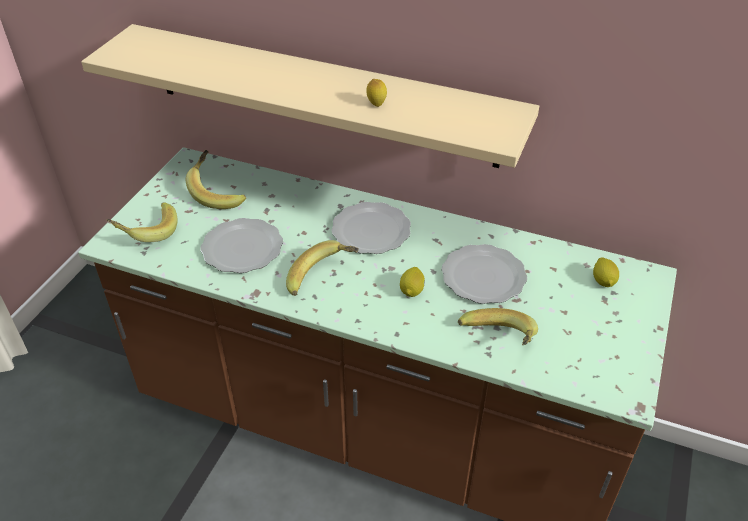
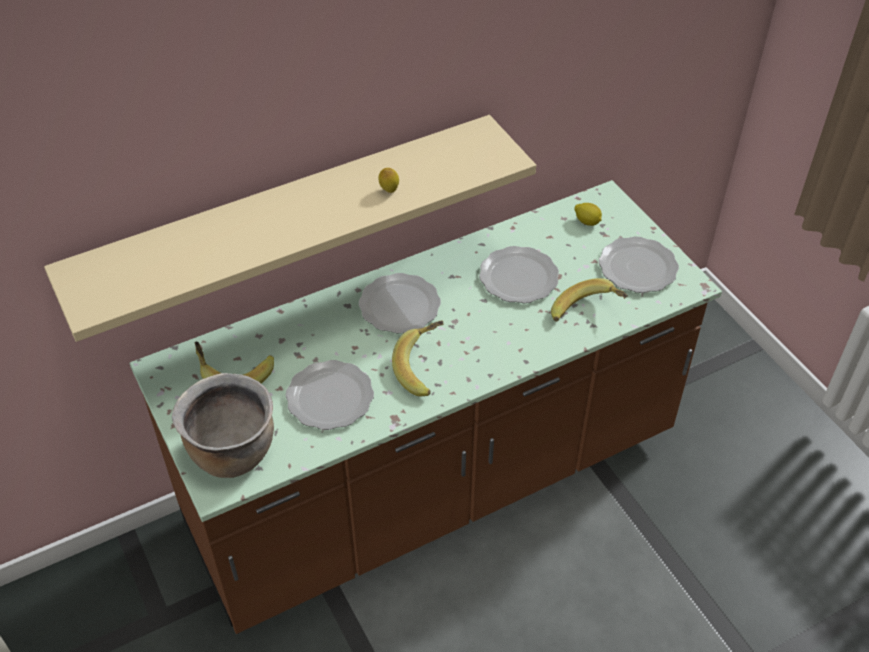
camera: 50 degrees left, 5 degrees up
banana [107,202,177,242] -> brown cooking pot [172,373,274,478]
lemon [400,267,425,297] -> none
none -> plate [599,236,679,293]

